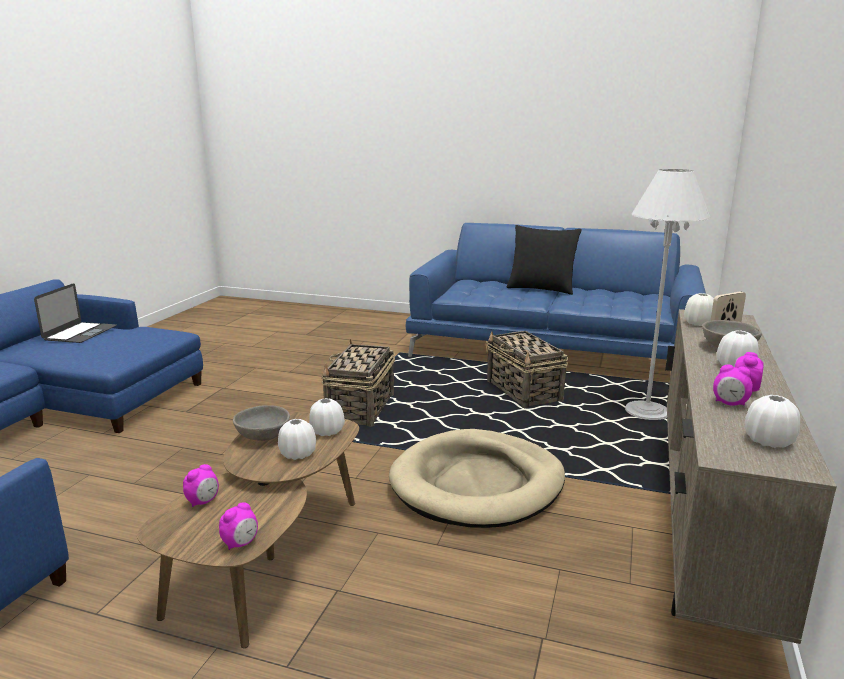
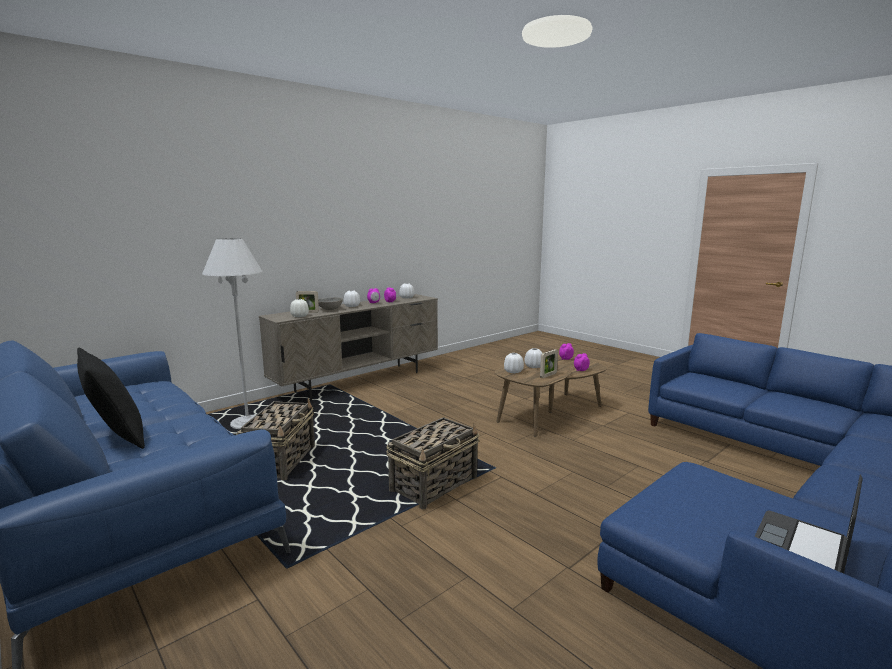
camera: 150 degrees left, 5 degrees down
grey bowl [233,405,290,441] -> picture frame [540,349,558,378]
beige dog bed [389,429,565,528] -> none

